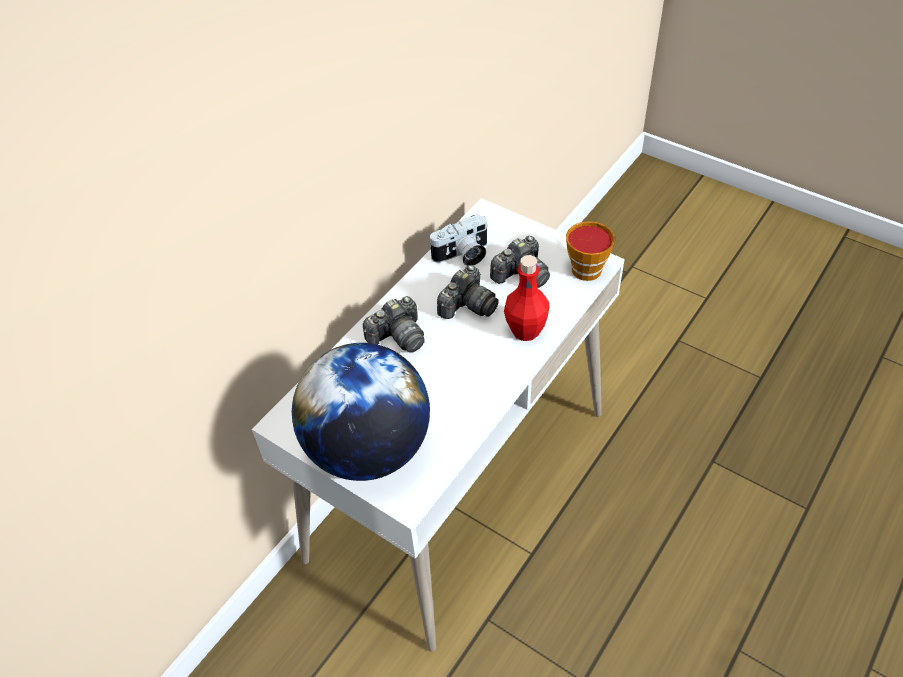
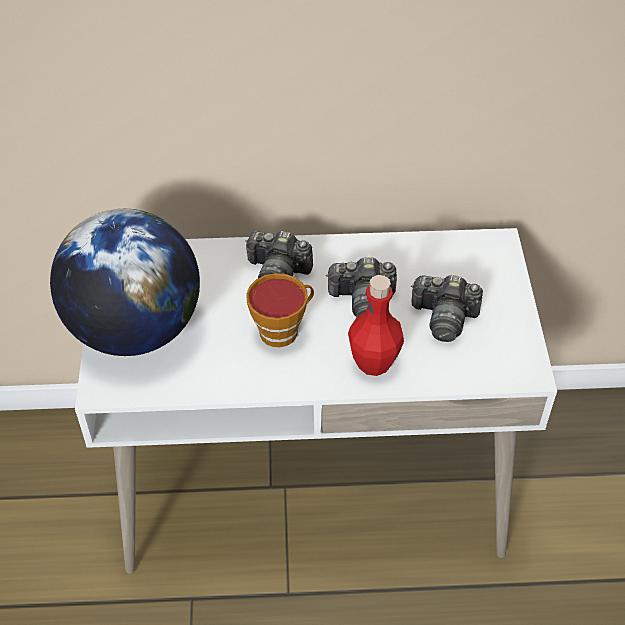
camera: 50 degrees right, 0 degrees up
camera [429,214,488,266] -> none
cup [566,221,615,281] -> cup moved to [246,273,314,348]

